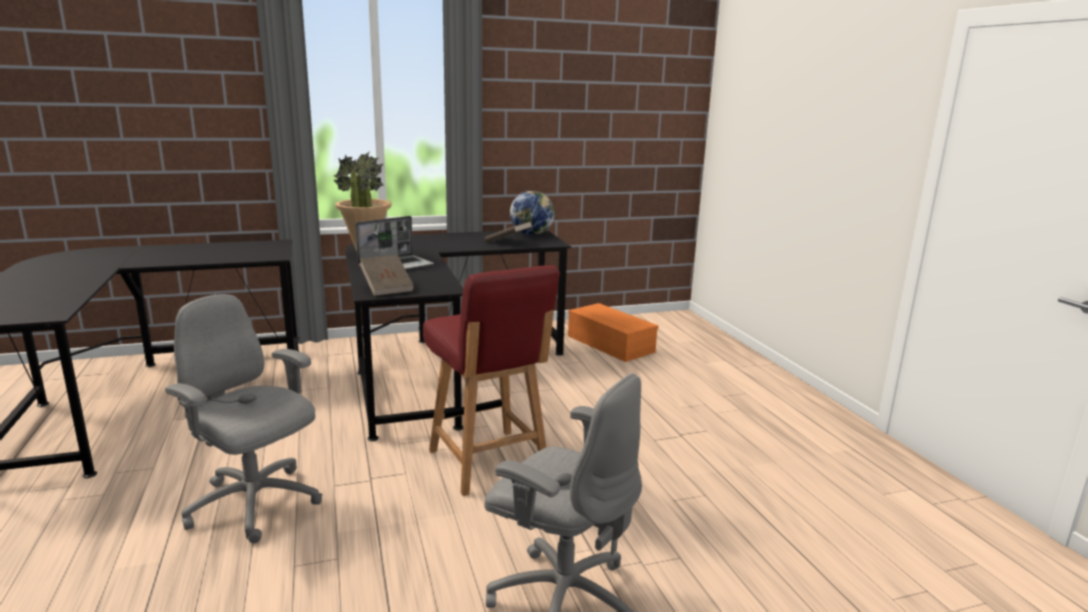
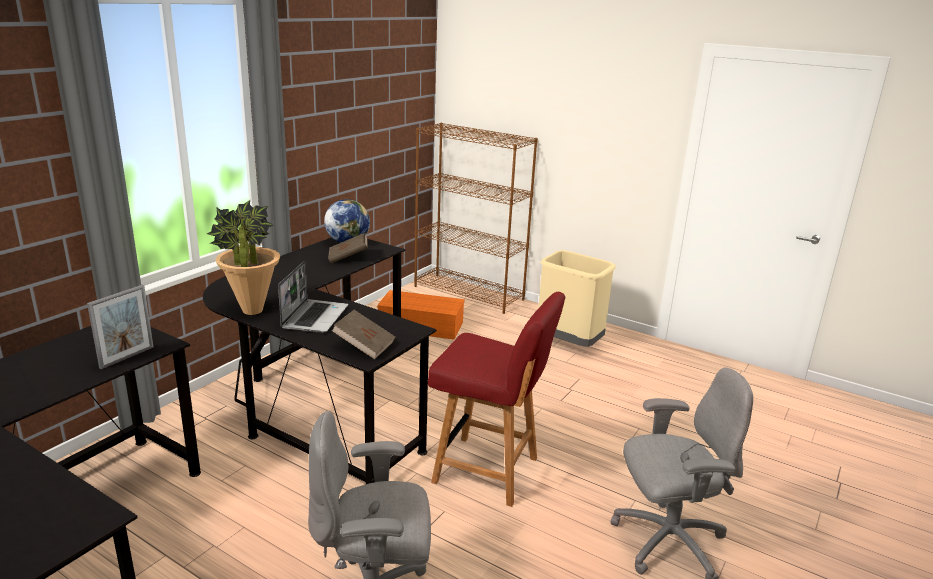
camera: 40 degrees left, 5 degrees up
none -> picture frame [87,285,154,369]
none -> brown bookcase [414,123,538,314]
none -> beige trash can [538,250,616,347]

